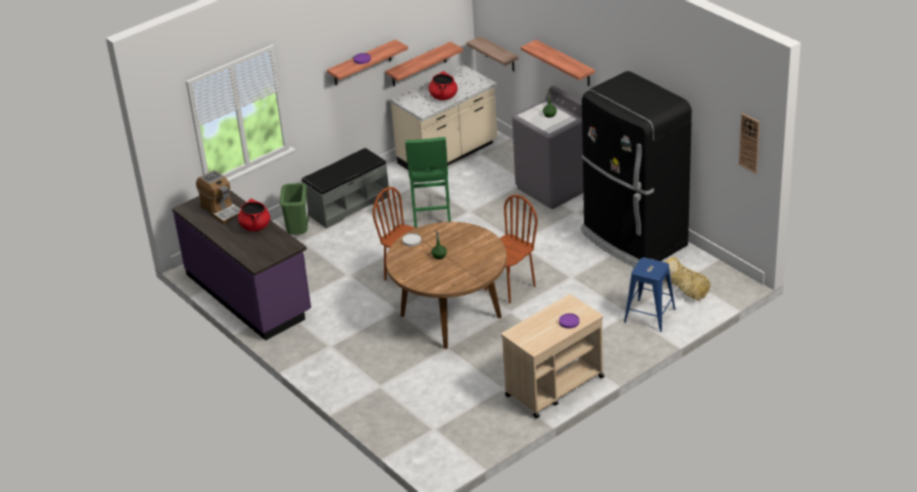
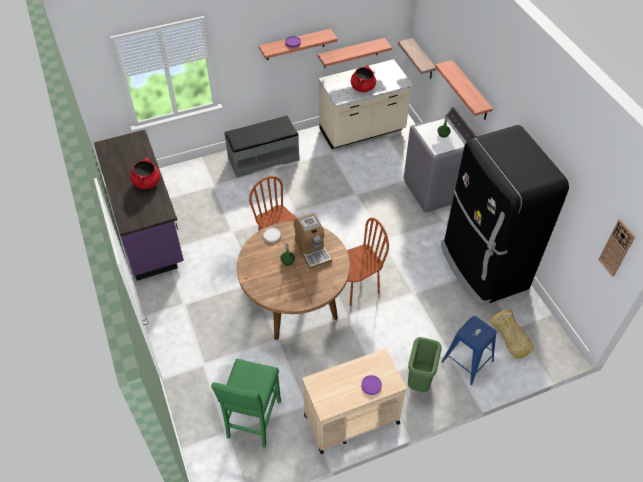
camera: 15 degrees right, 15 degrees up
coffee machine [196,170,241,225] -> coffee machine moved to [294,213,332,270]
green trash can [279,183,309,235] -> green trash can moved to [408,337,442,392]
green stool [405,137,451,228] -> green stool moved to [211,358,281,448]

